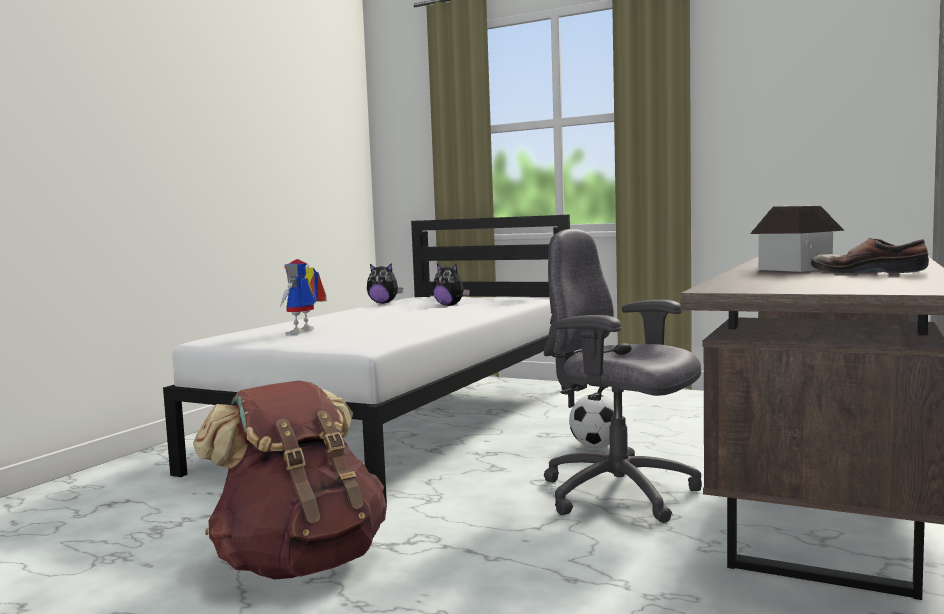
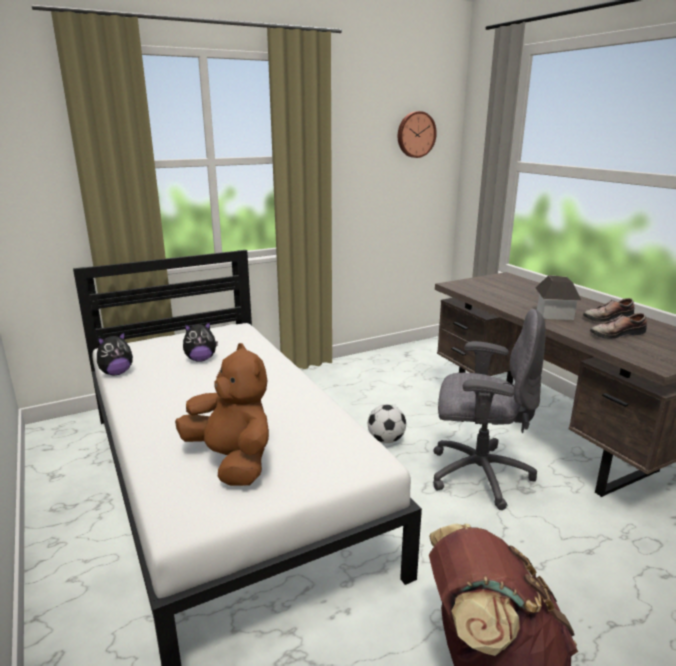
camera: 55 degrees left, 15 degrees up
toy robot [280,259,326,335] -> brown plush toy [175,343,269,486]
grey office chair [544,229,702,523] -> grey office chair turned 150 degrees counterclockwise [433,309,546,510]
none -> wall clock [398,111,437,158]
none -> shoe [590,313,647,339]

